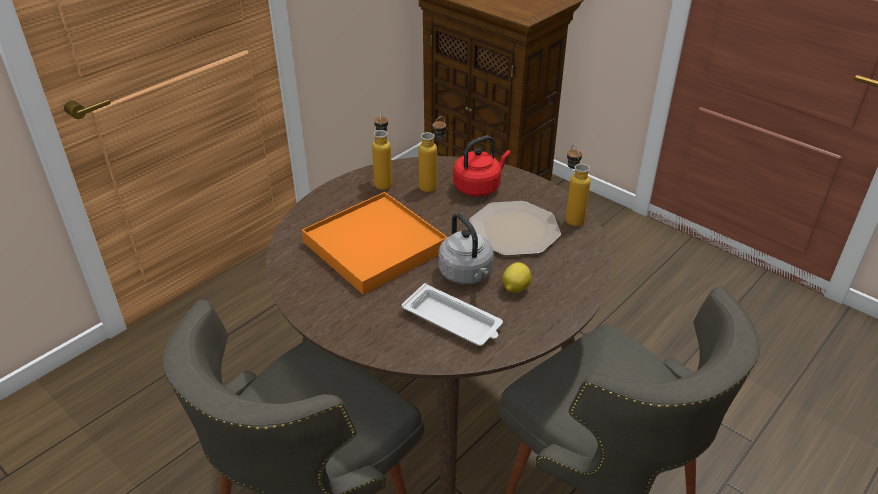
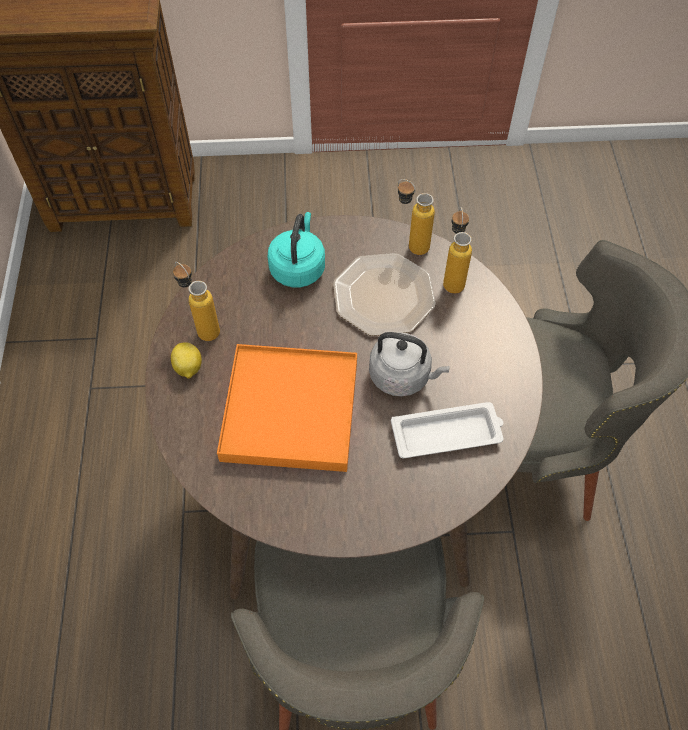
camera: 45 degrees left, 20 degrees up
bottle [418,116,446,192] -> bottle moved to [443,207,472,294]
red kettle [453,136,511,197] -> turquoise kettle [268,212,325,287]
lemon [502,262,532,293] -> lemon moved to [171,342,202,379]

